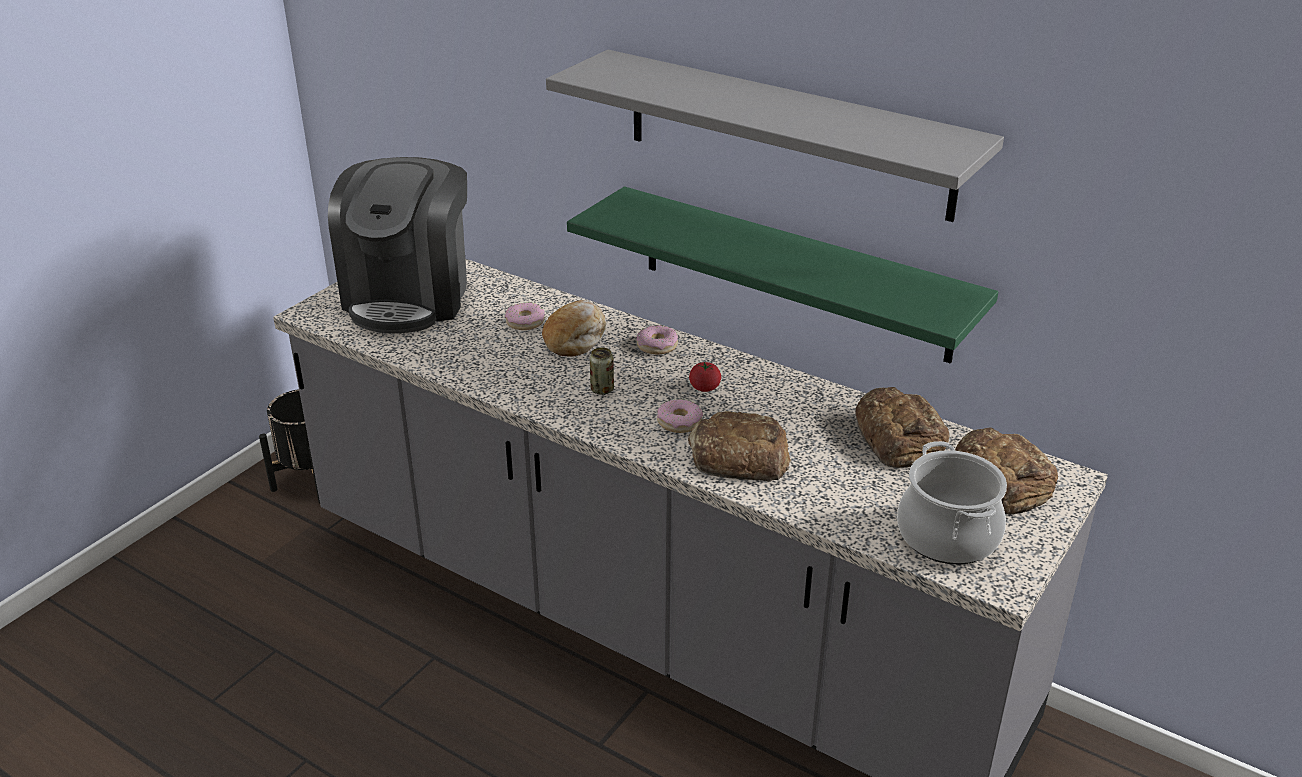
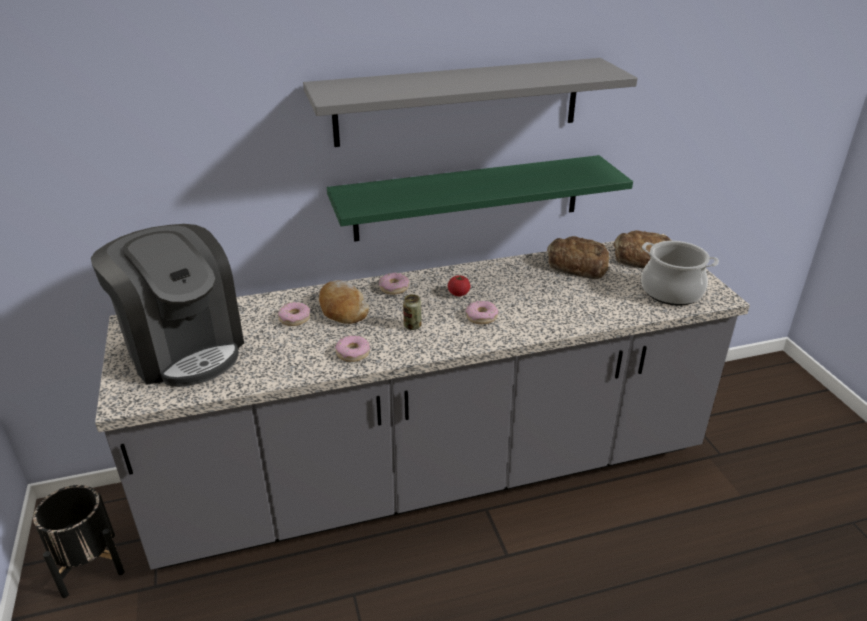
camera: 50 degrees left, 0 degrees up
bread [688,411,791,482] -> none
none -> donut [335,336,370,362]

